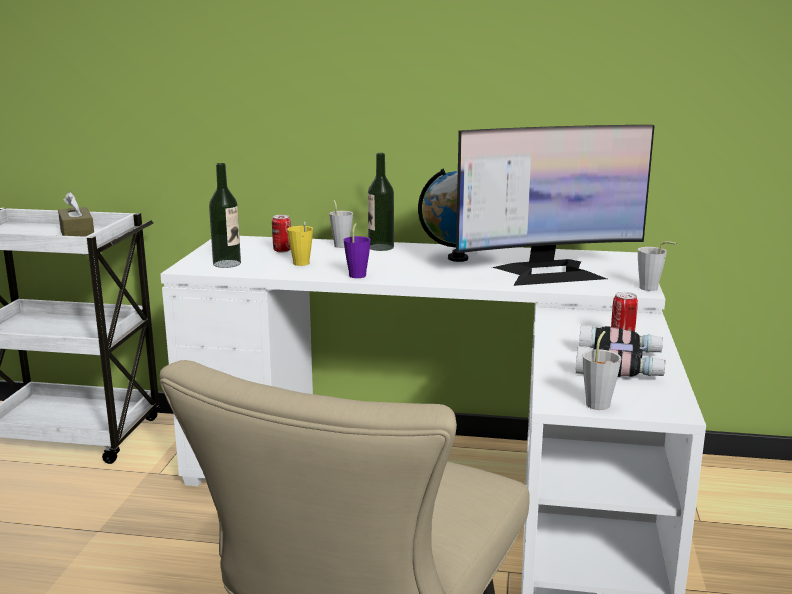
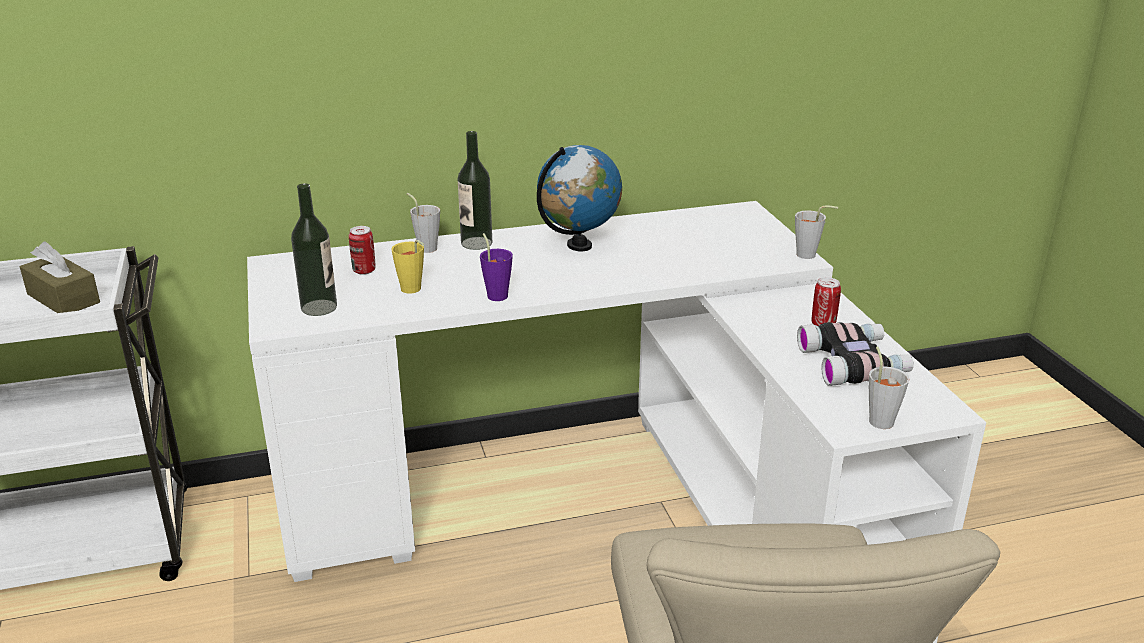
camera: 25 degrees left, 10 degrees up
monitor [456,125,655,286] -> none

